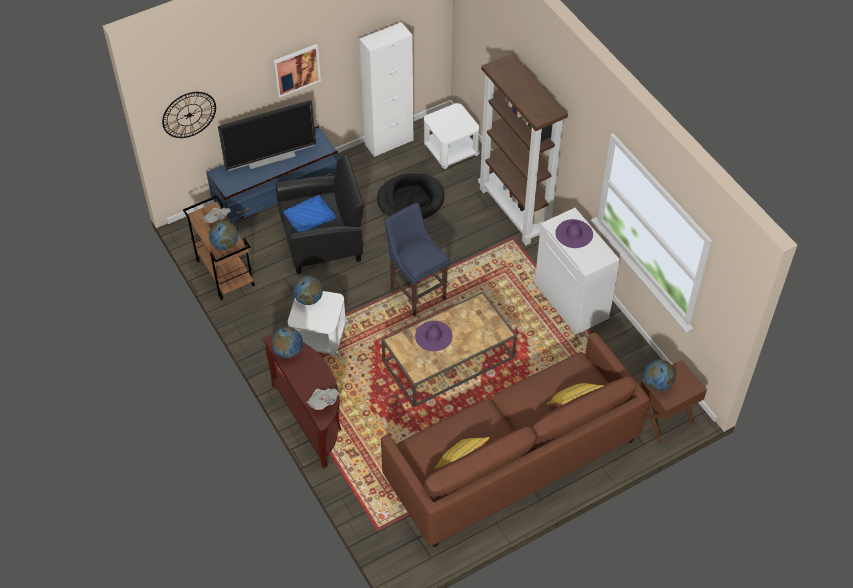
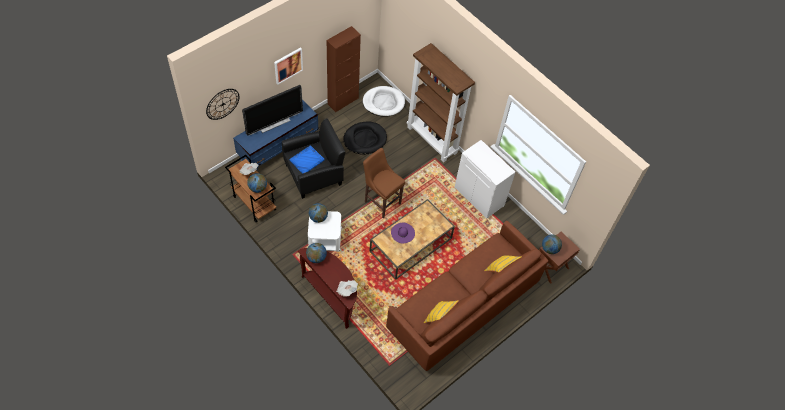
camera: 15 degrees left, 5 degrees up
white cabinet [359,22,414,157] -> brown cabinet [327,26,361,112]
blue stool [384,203,449,316] -> brown stool [363,148,405,218]
white side table [424,103,480,169] -> white dog bed [363,86,405,117]
purple hat [555,219,593,248] -> none

